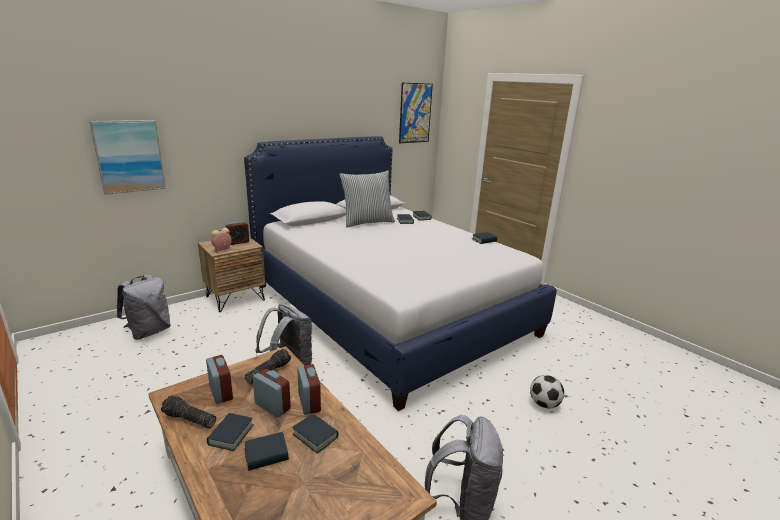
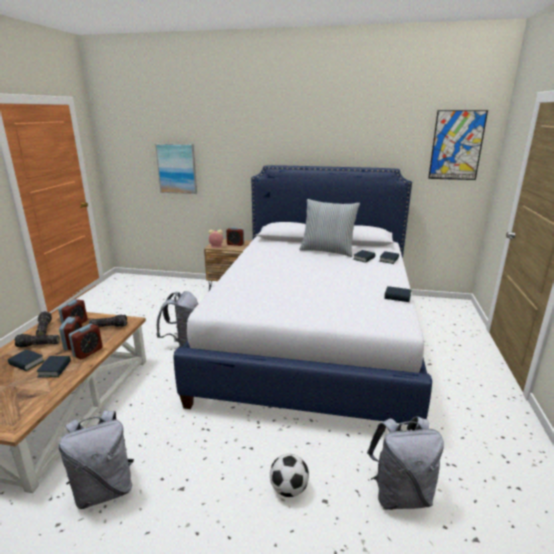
camera: 50 degrees right, 0 degrees up
grey backpack [117,275,171,340] -> grey backpack moved to [367,416,443,510]
book [207,413,254,451] -> flashlight [15,334,60,348]

